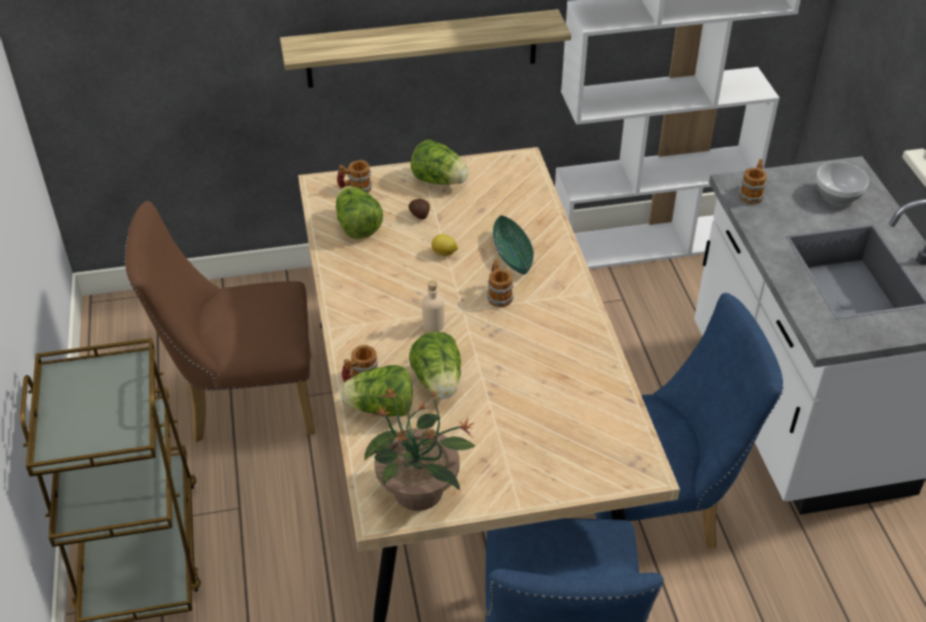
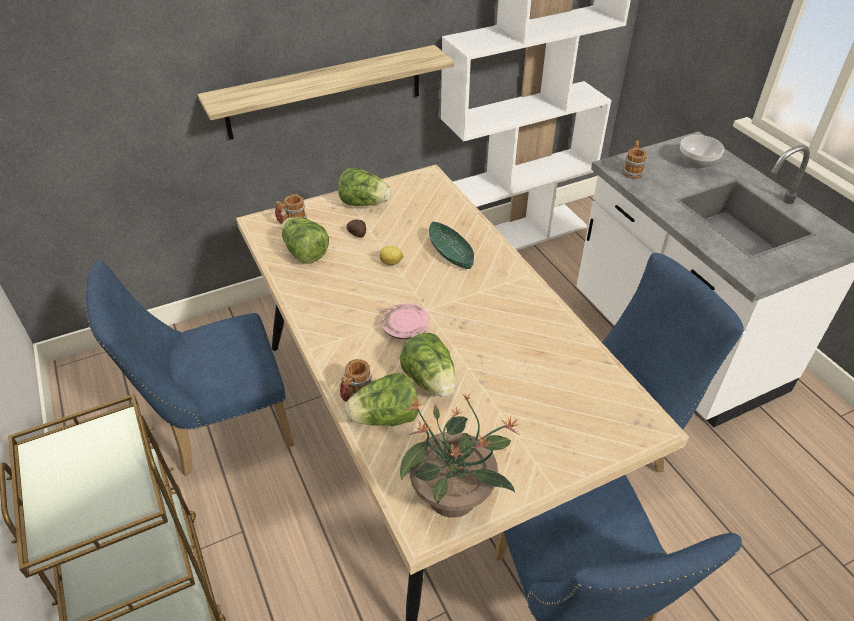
camera: 15 degrees left, 0 degrees up
brown chair [125,201,315,442] -> blue chair [85,260,294,477]
beige bottle [422,280,444,332] -> pink plate [381,303,430,340]
mug [487,259,514,307] -> none

